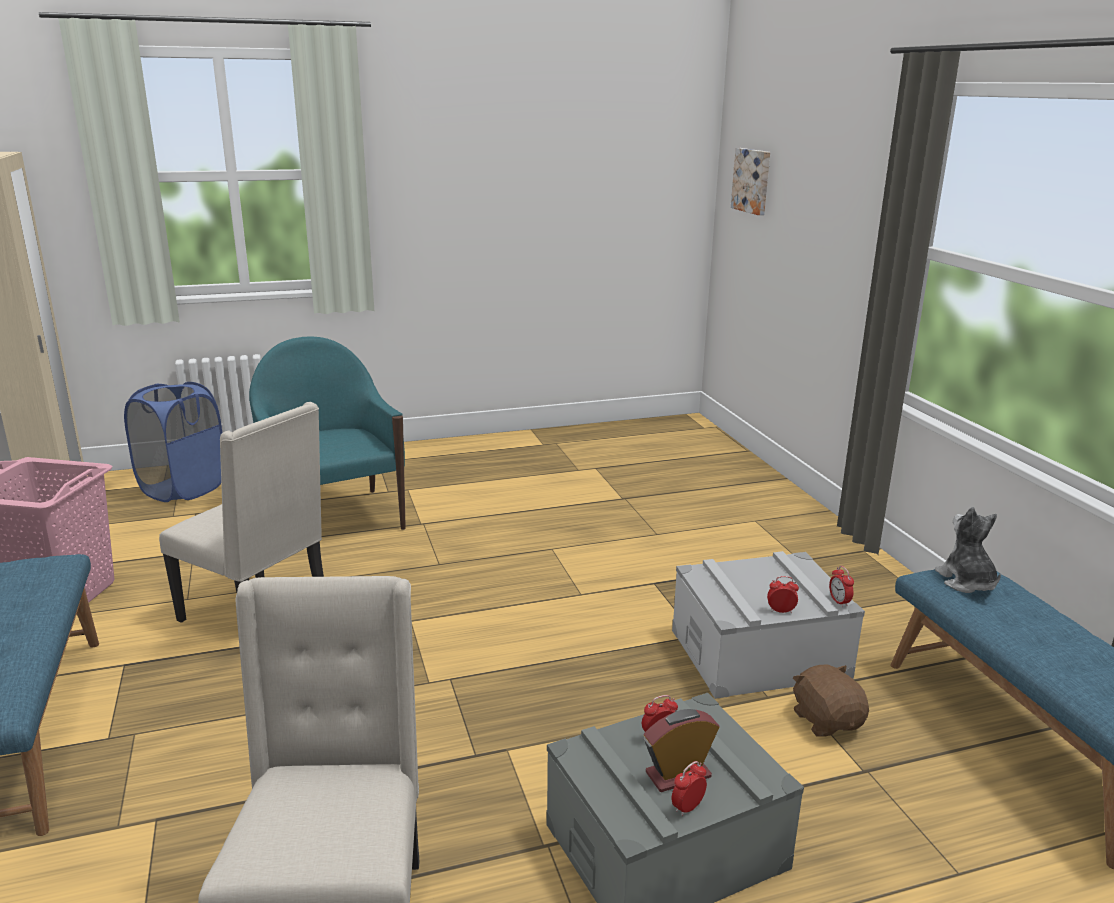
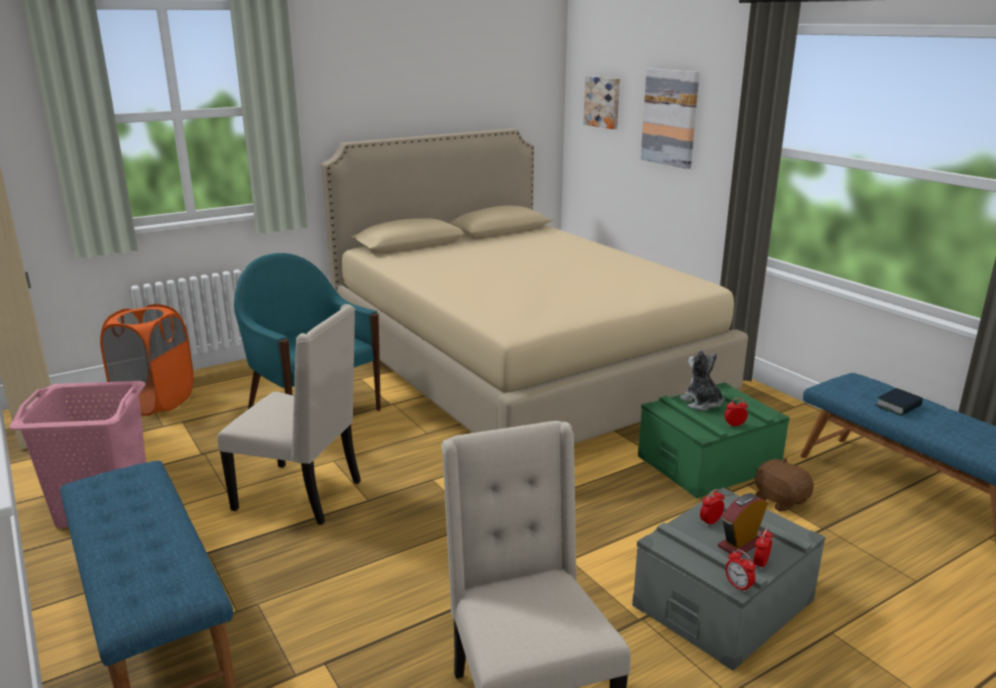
camera: 15 degrees left, 0 degrees up
blue laundry basket [124,382,222,502] -> orange laundry basket [100,304,194,416]
grey storage box [672,551,865,699] -> green storage box [638,382,790,498]
alarm clock [829,566,854,607] -> alarm clock moved to [725,549,756,593]
plush toy [935,507,1001,593] -> plush toy moved to [680,350,725,411]
none -> beige bed [321,129,748,444]
none -> picture [641,68,700,169]
none -> book [875,388,923,416]

